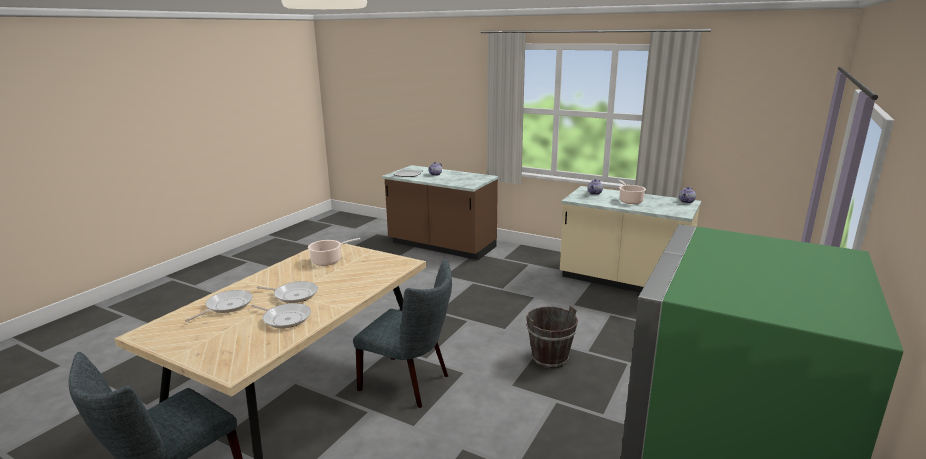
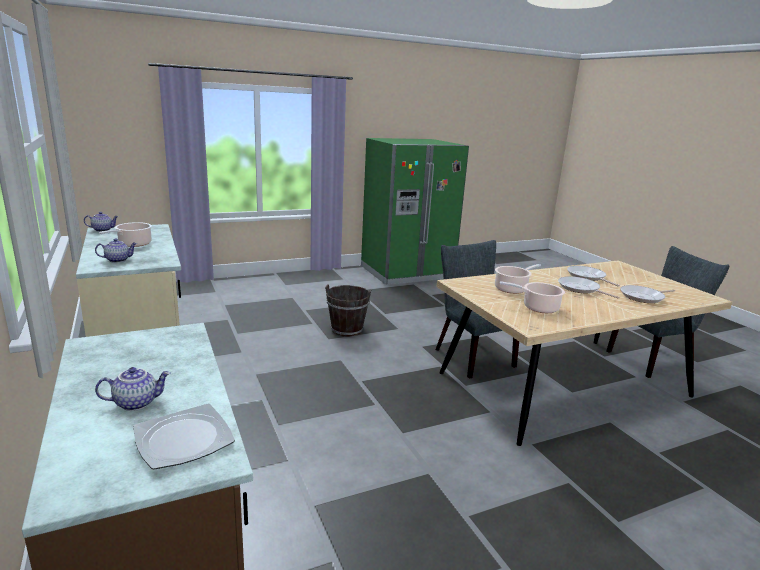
camera: 145 degrees left, 0 degrees up
none -> cooking pot [495,264,541,294]

